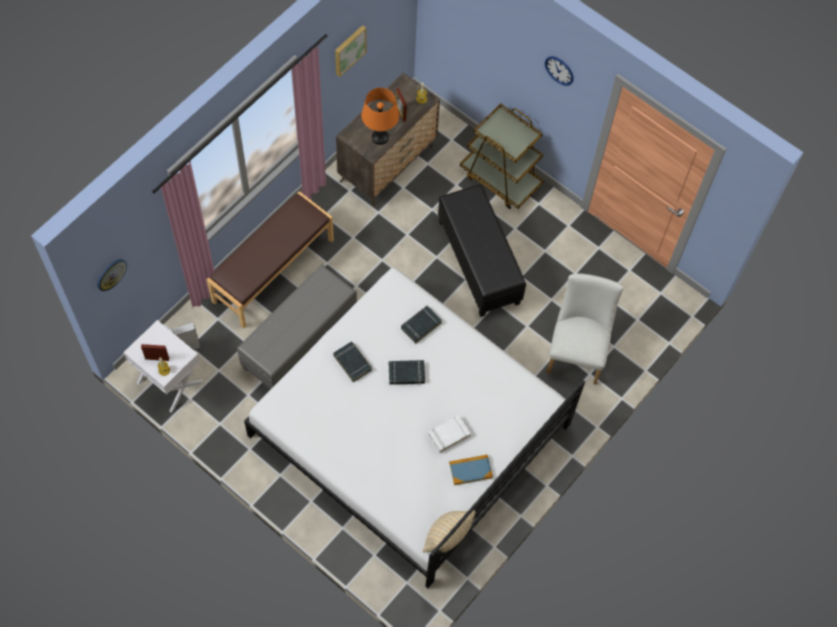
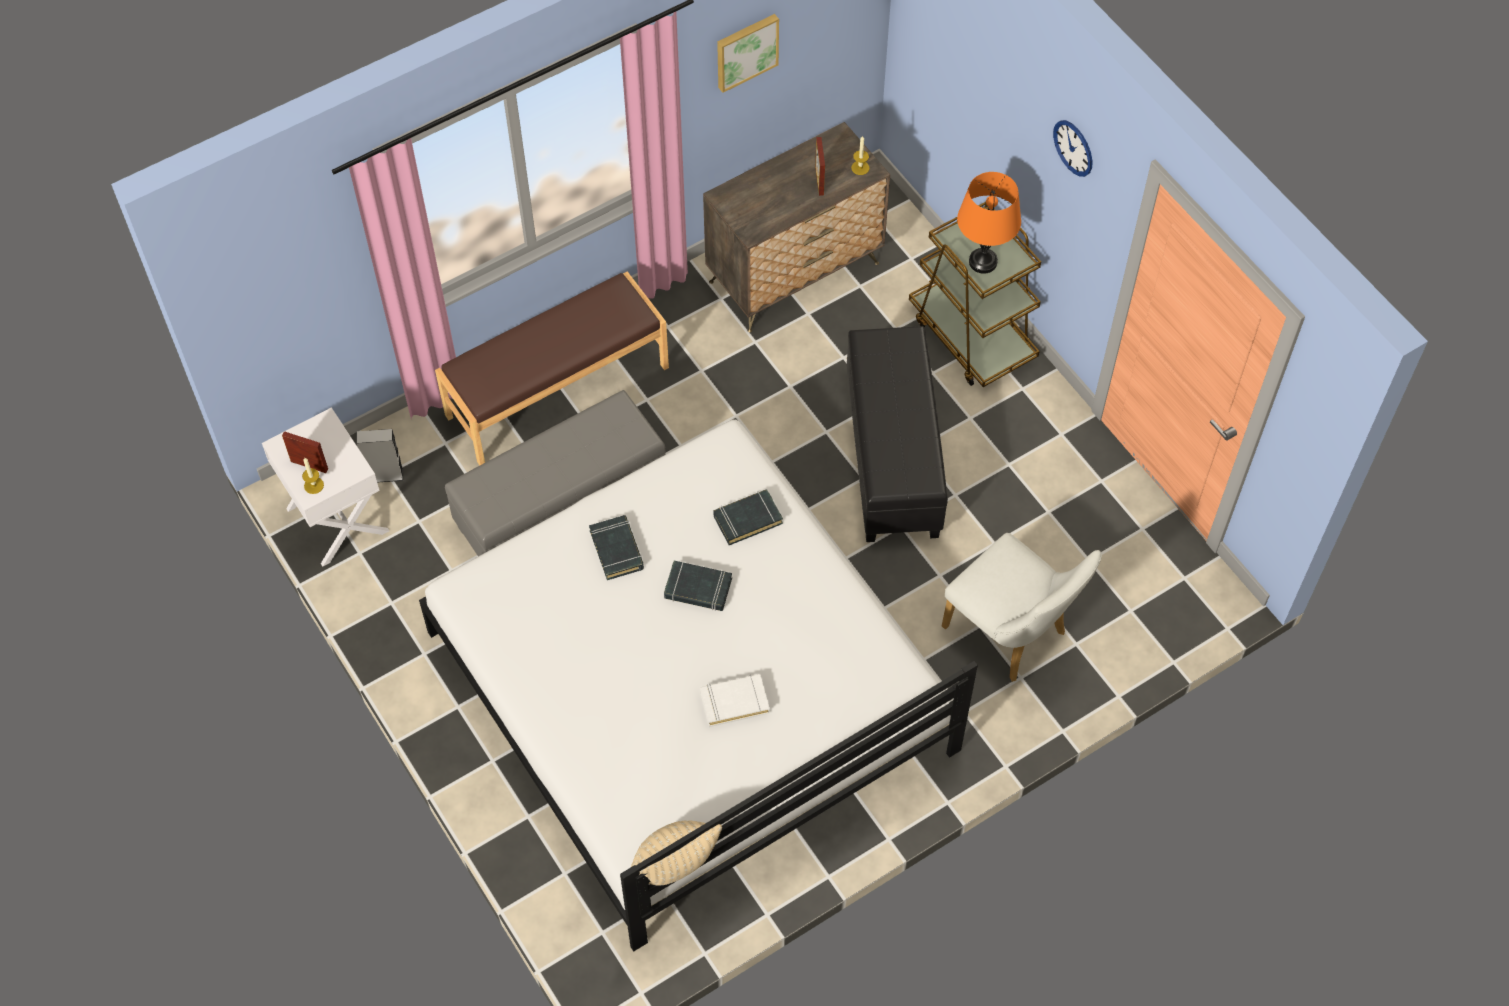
camera: 20 degrees right, 5 degrees down
wall clock [97,259,127,291] -> none
orange table lamp [362,88,399,145] -> orange table lamp moved to [957,172,1021,274]
book [449,454,493,485] -> none
white chair [547,273,623,385] -> white chair turned 105 degrees clockwise [942,533,1102,682]

